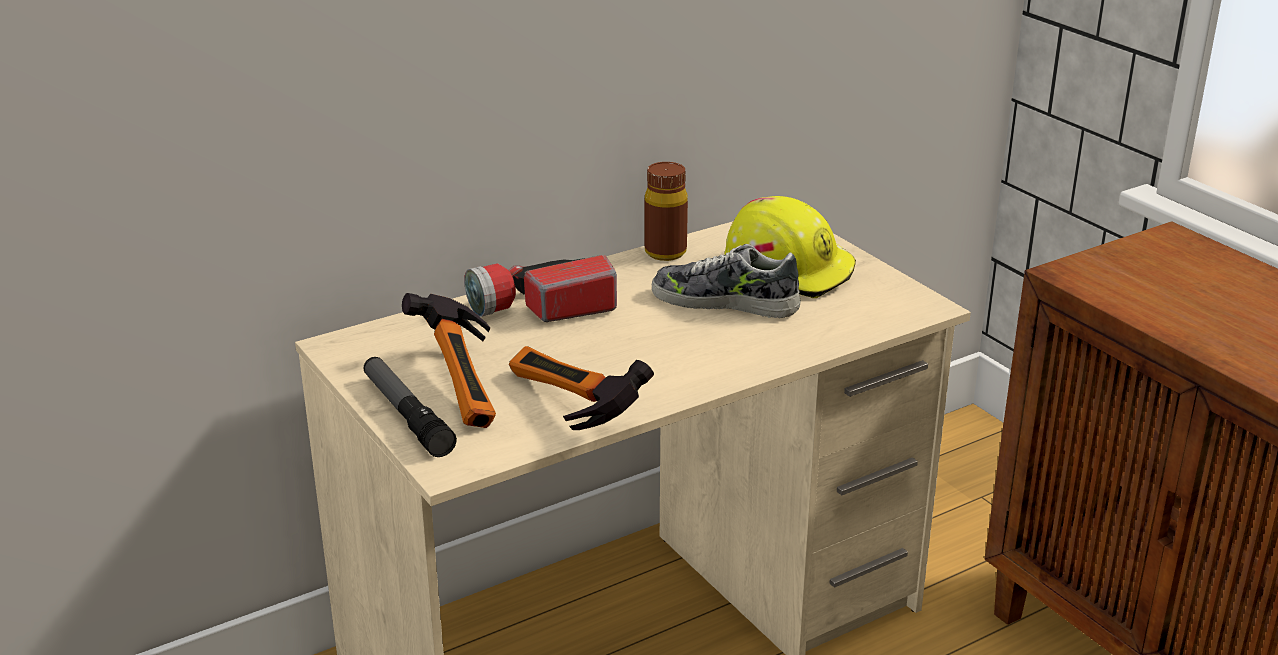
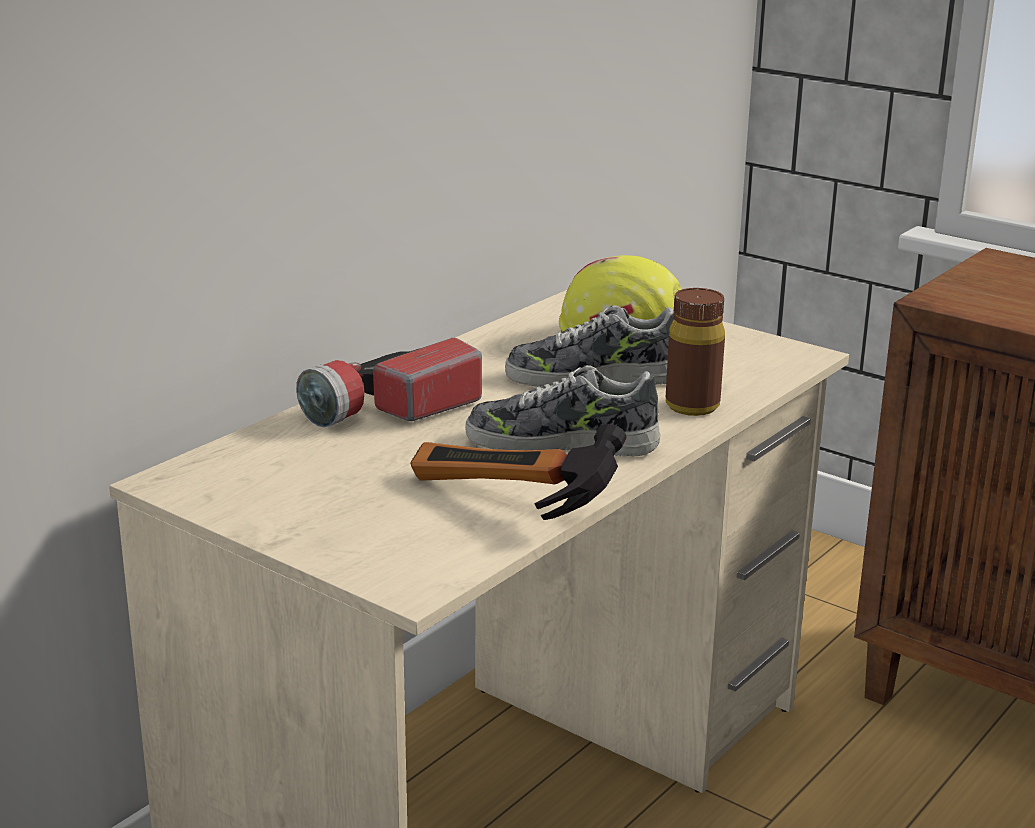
camera: 20 degrees left, 5 degrees down
flashlight [364,357,457,457] -> none
hammer [402,293,496,428] -> none
brown bottle [644,162,688,261] -> brown bottle moved to [666,288,725,416]
none -> shoe [465,365,660,457]

